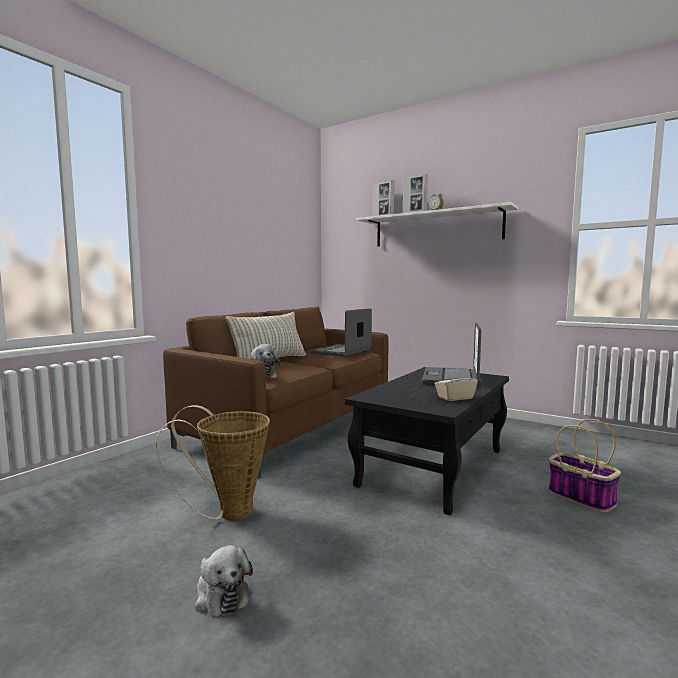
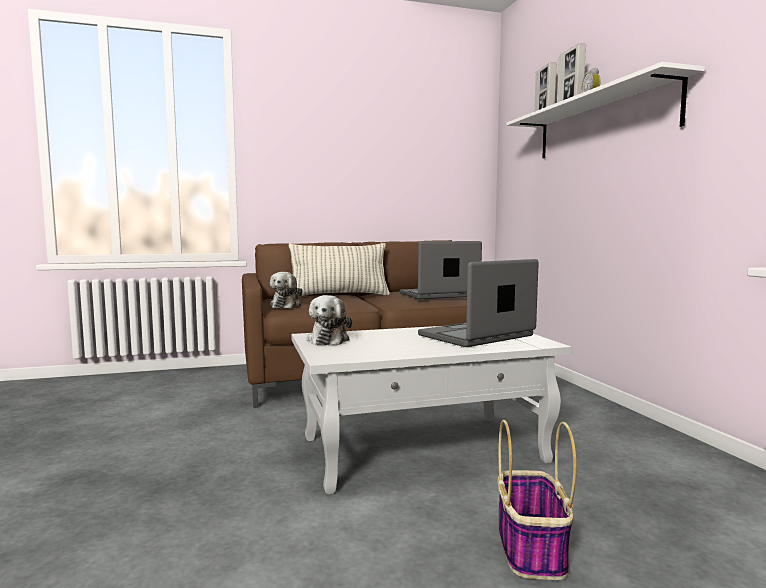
camera: 40 degrees right, 0 degrees up
basket [156,405,270,521] -> none
plush toy [195,545,253,617] -> plush toy moved to [306,295,352,345]
black coffee table [345,367,509,515] -> white coffee table [291,326,571,494]
beige tissue box [435,369,478,401] -> none

